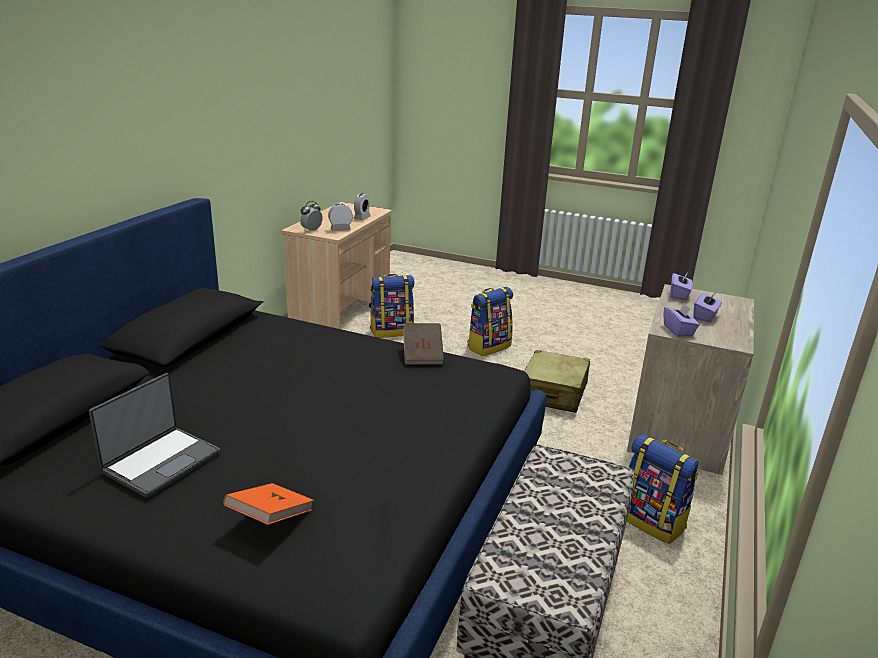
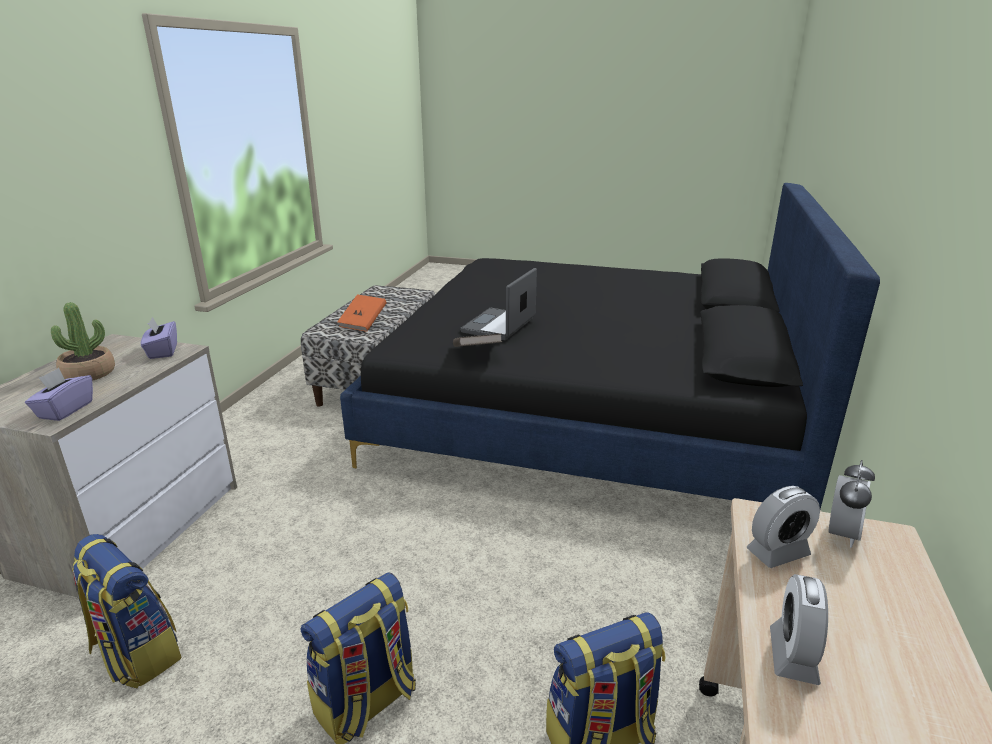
camera: 175 degrees right, 0 degrees up
laptop [89,373,220,498] -> laptop moved to [460,268,537,340]
orange book [223,483,314,525] -> orange book moved to [337,294,387,332]
beige suitcase [524,350,590,413] -> none
backpack [627,434,699,544] -> backpack moved to [72,534,182,689]
purple tissue box [693,292,722,322] -> potted plant [51,302,115,381]

